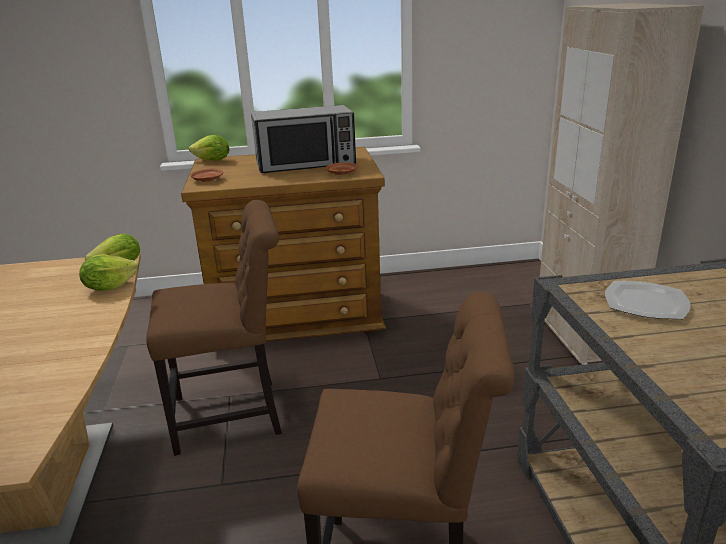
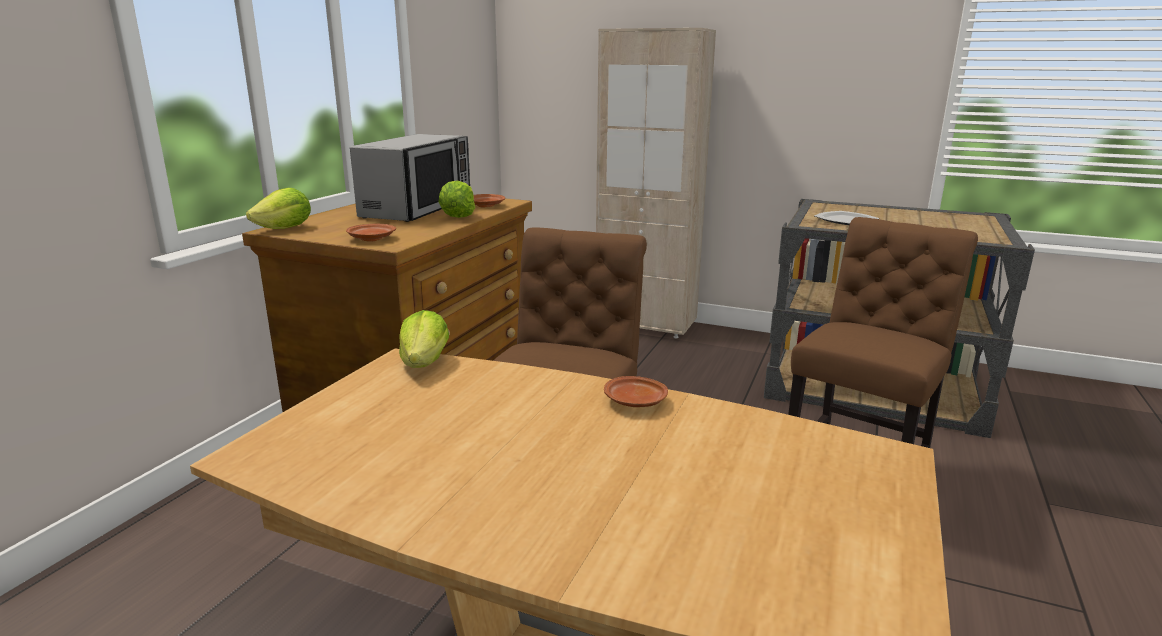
camera: 60 degrees left, 5 degrees down
lettuce [79,254,139,291] -> lettuce moved to [439,181,475,218]
none -> brown plate [604,376,668,407]

